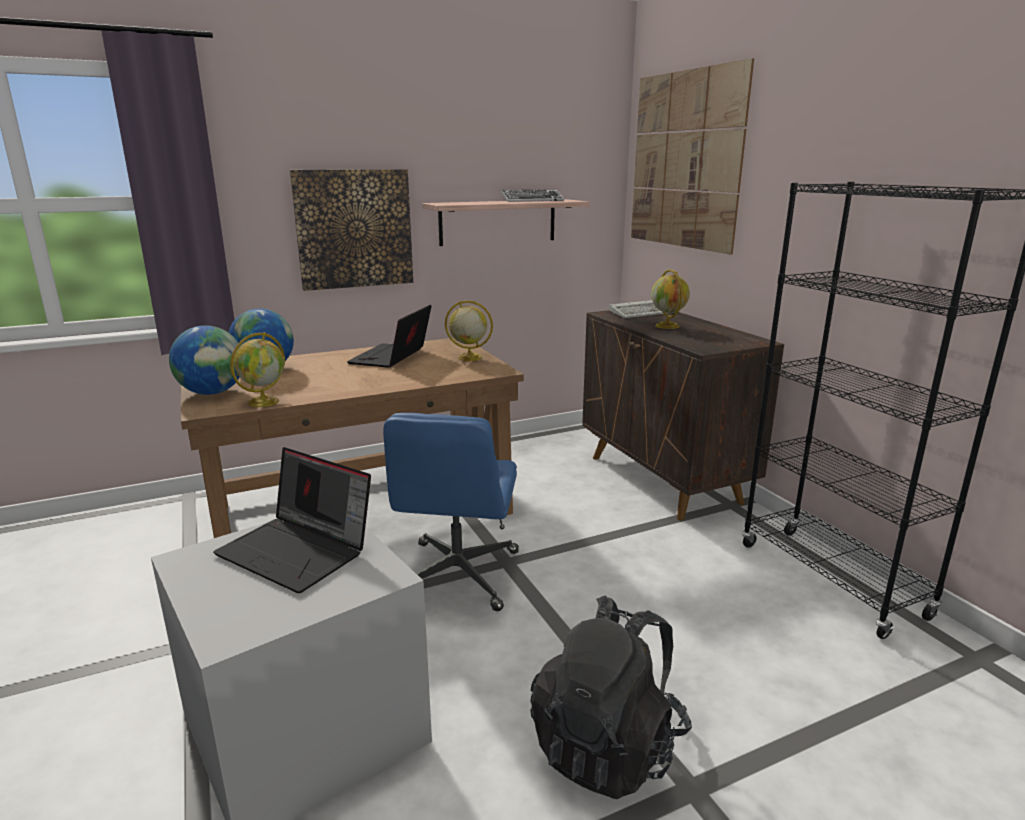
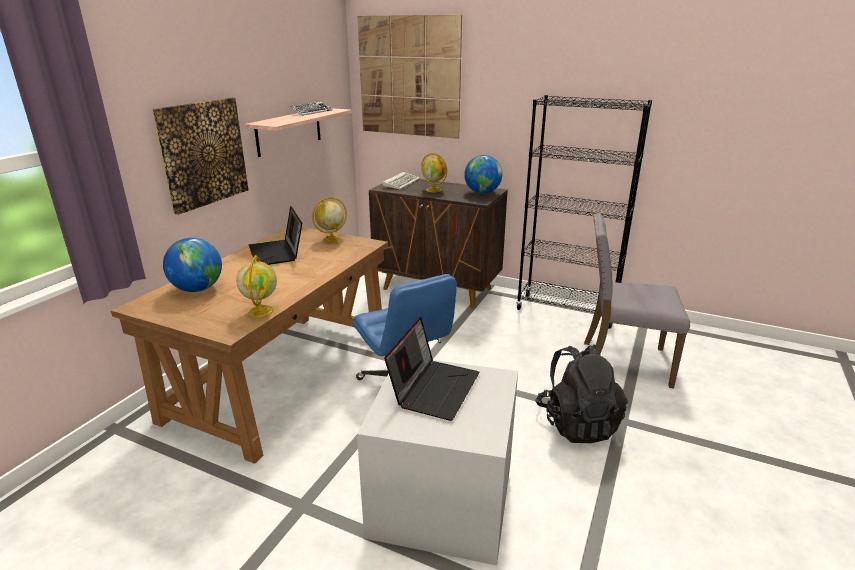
camera: 40 degrees left, 5 degrees up
globe [169,325,240,395] -> globe moved to [464,155,502,194]
laptop [213,447,371,593] -> laptop turned 60 degrees counterclockwise [384,317,480,421]
none -> grey chair [584,213,690,389]

